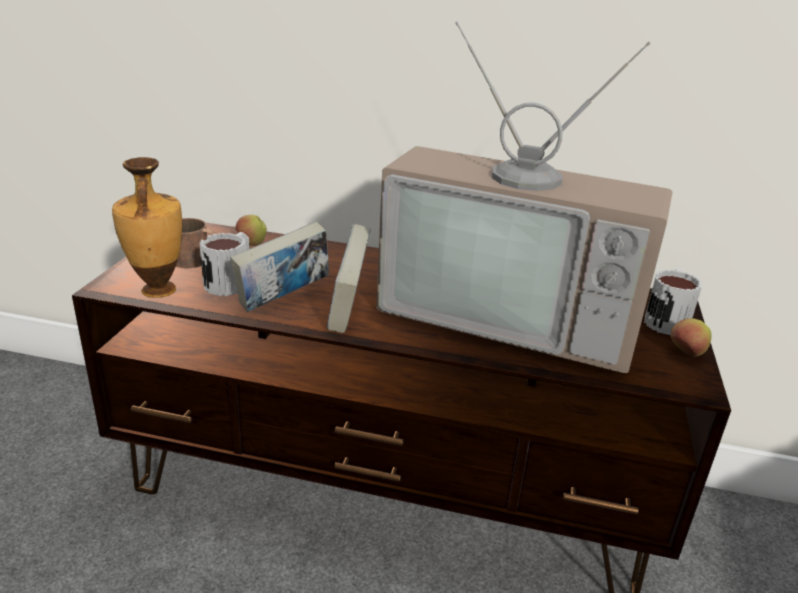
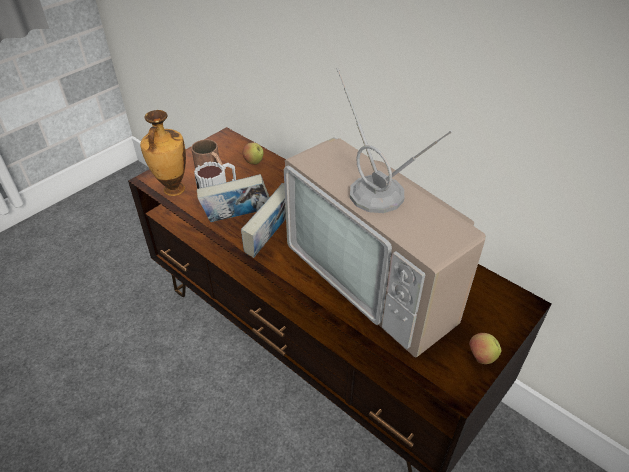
camera: 30 degrees right, 15 degrees up
mug [644,268,702,335] -> none

